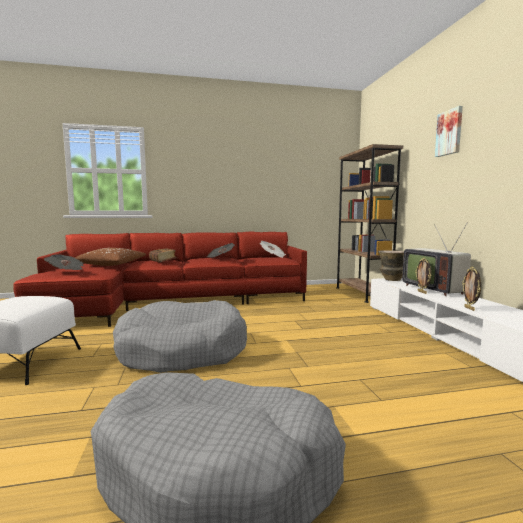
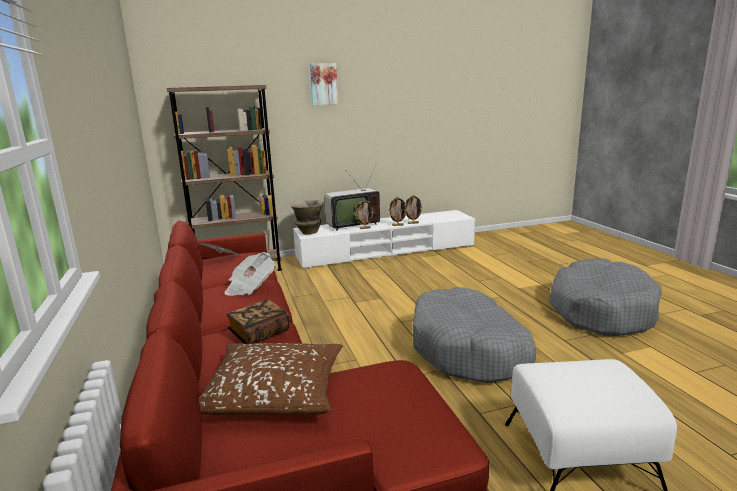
camera: 95 degrees left, 10 degrees up
newspaper [44,254,84,270] -> none
none -> picture frame [388,197,408,226]

